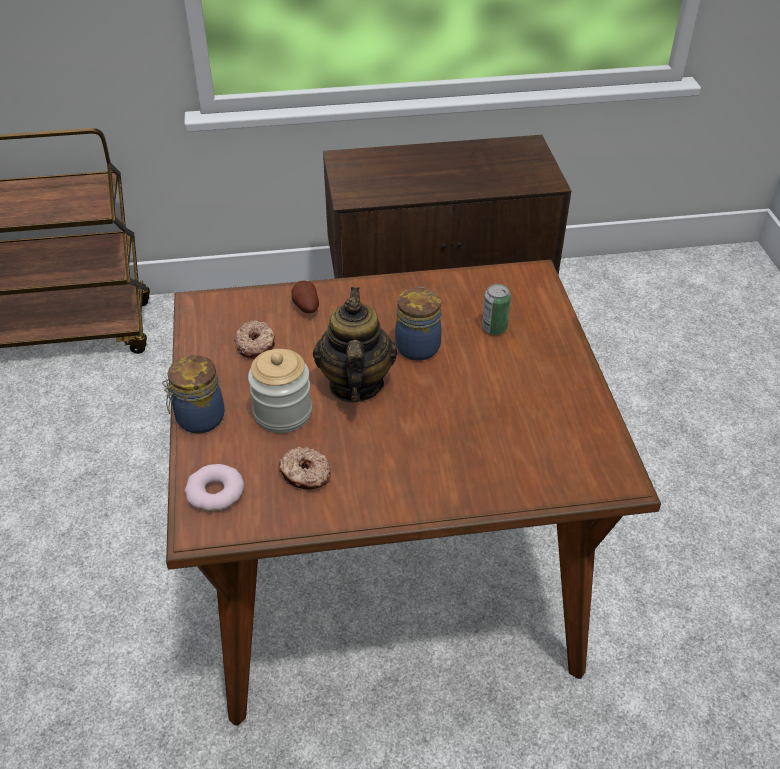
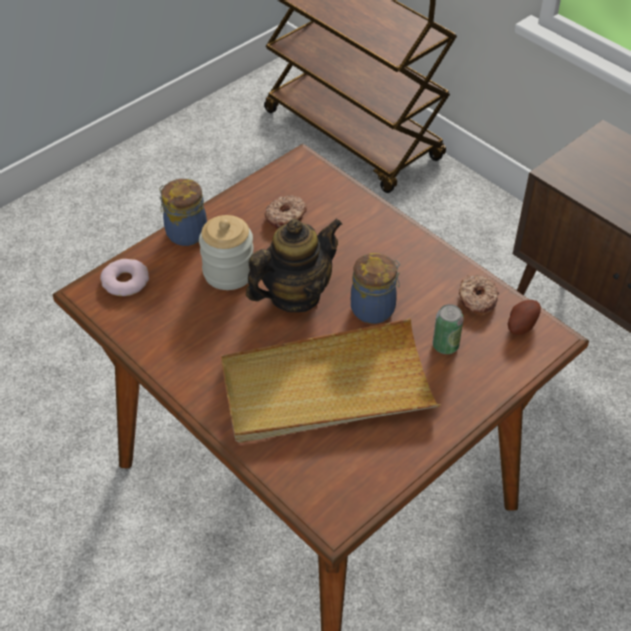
camera: 55 degrees right, 5 degrees up
donut [278,446,331,490] -> donut moved to [459,275,499,315]
potato [291,281,319,313] -> potato moved to [508,300,541,335]
none -> beige tray [221,319,441,443]

